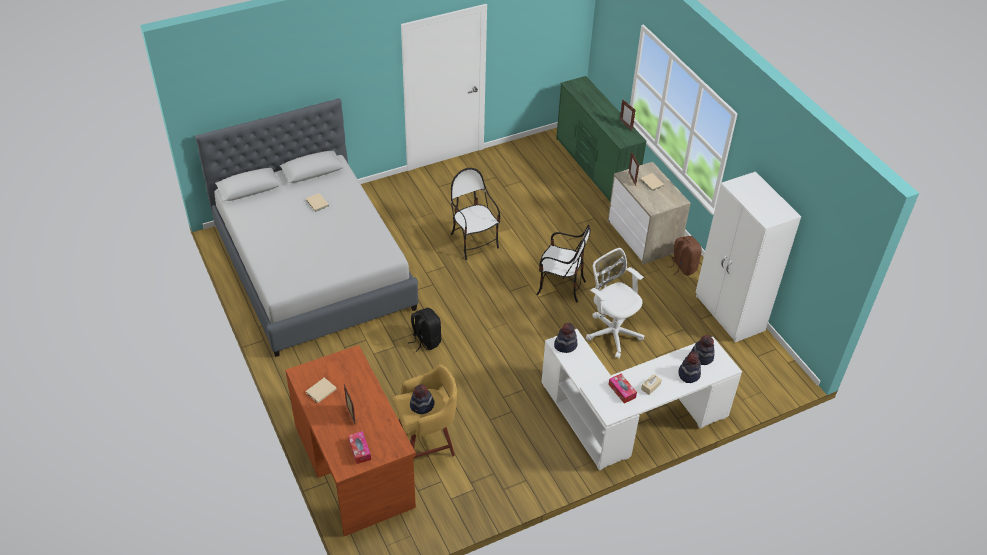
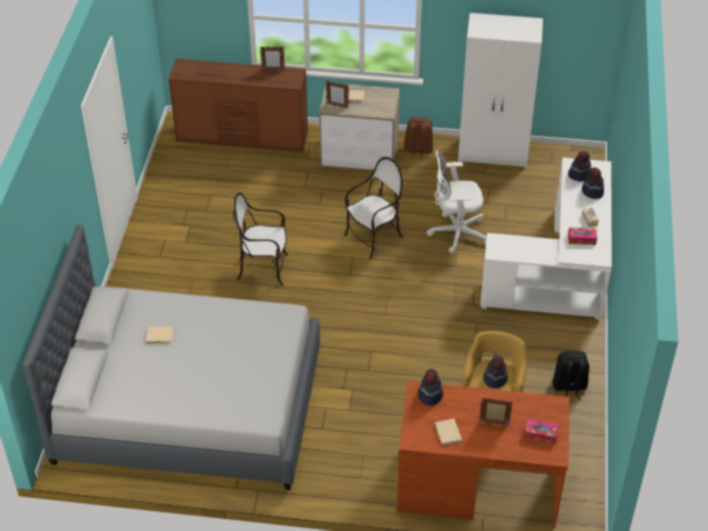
camera: 55 degrees left, 0 degrees up
black backpack [408,308,441,352] -> black backpack moved to [552,351,589,401]
hat [554,323,577,353] -> hat moved to [418,369,443,406]
green dresser [556,76,647,201] -> brown dresser [168,59,308,153]

